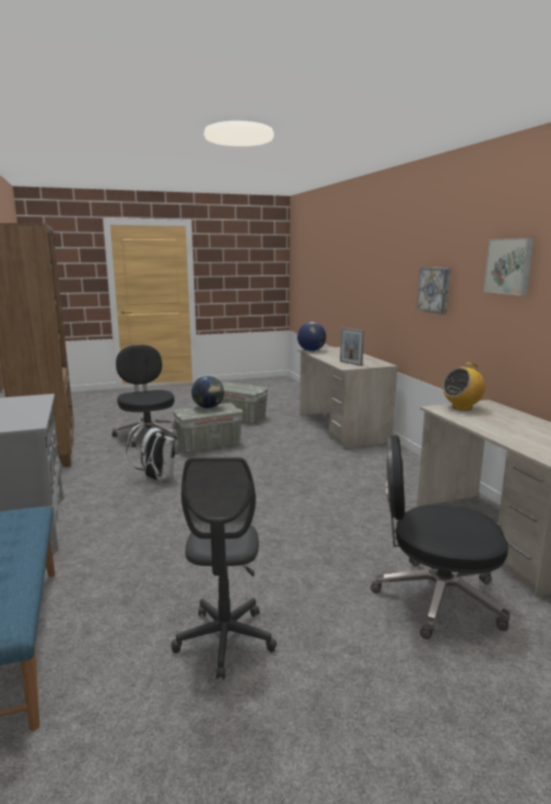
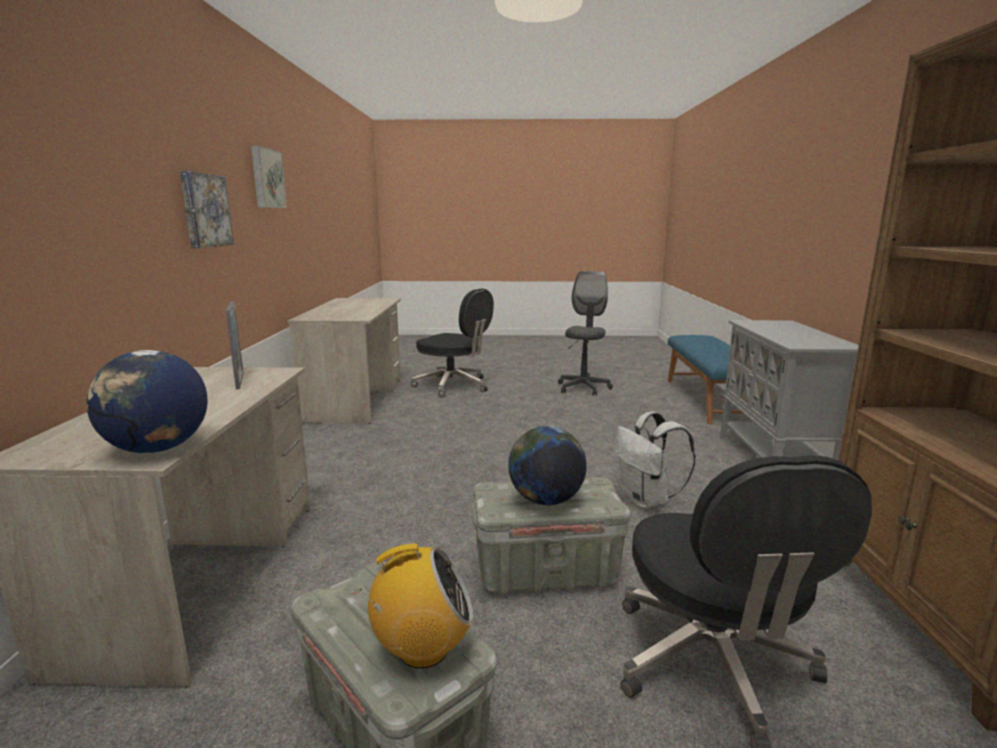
camera: 160 degrees left, 0 degrees up
radio [443,362,485,410] -> radio moved to [360,543,473,669]

